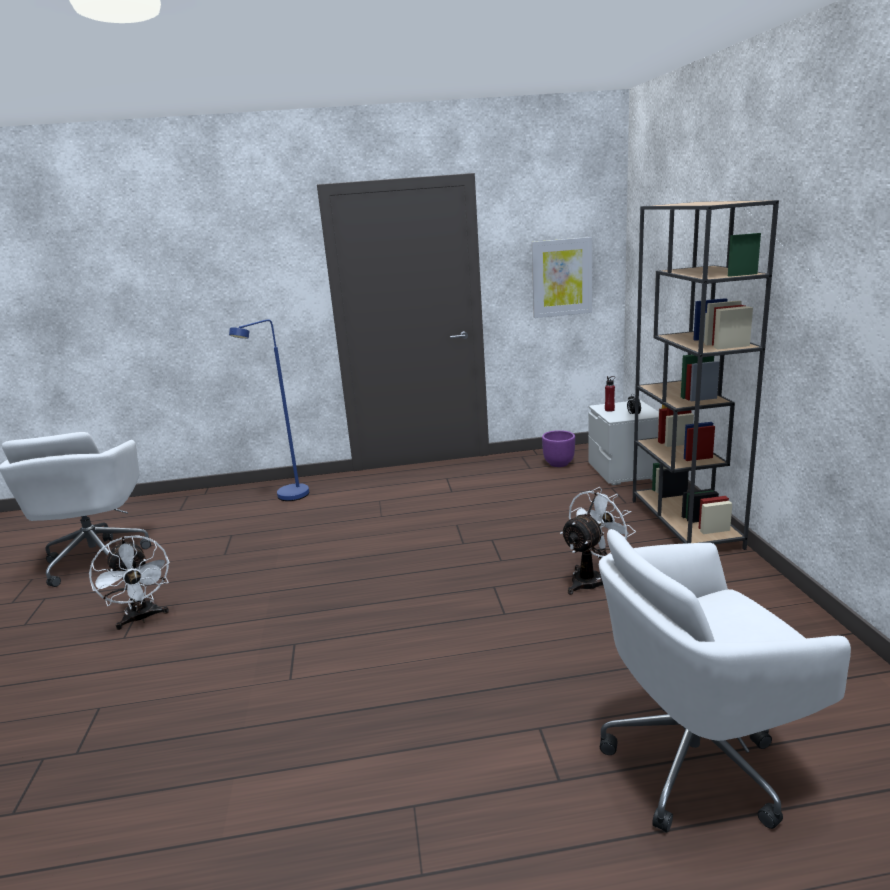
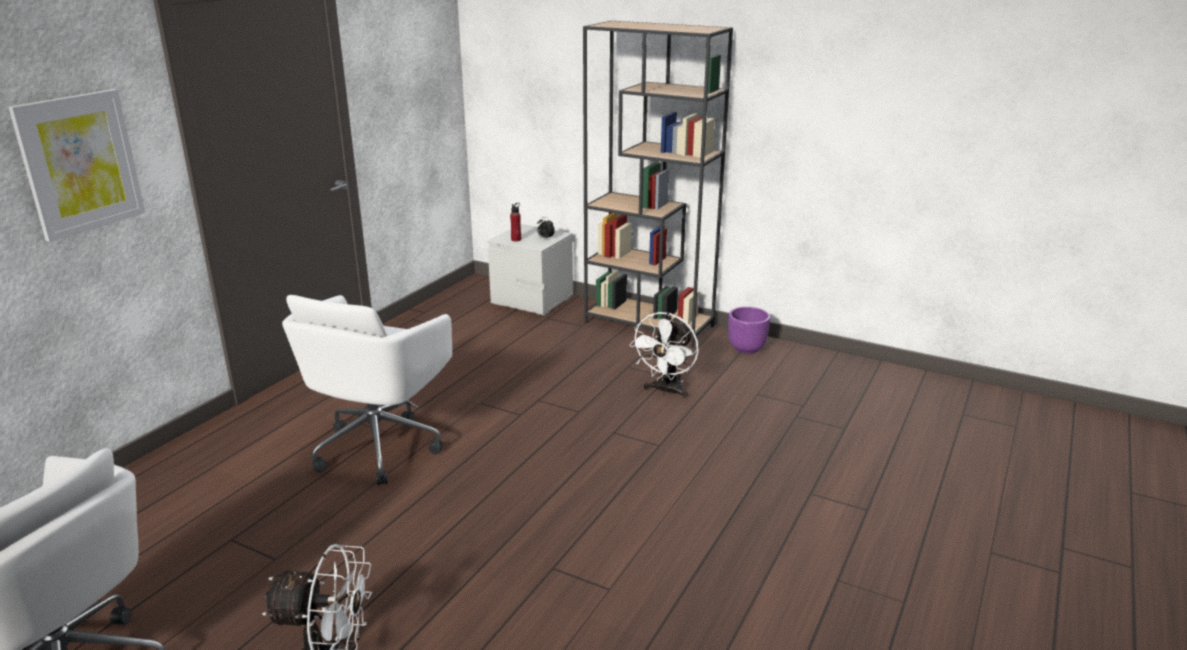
camera: 55 degrees left, 5 degrees up
blue floor lamp [229,319,309,501] -> none
picture [532,237,592,318] -> picture moved to [8,89,145,242]
purple planter [542,430,575,467] -> purple planter moved to [728,307,770,354]
white fan [560,487,636,595] -> white fan turned 150 degrees counterclockwise [630,312,699,398]
white office chair [599,529,851,833] -> white office chair moved to [282,295,452,486]

